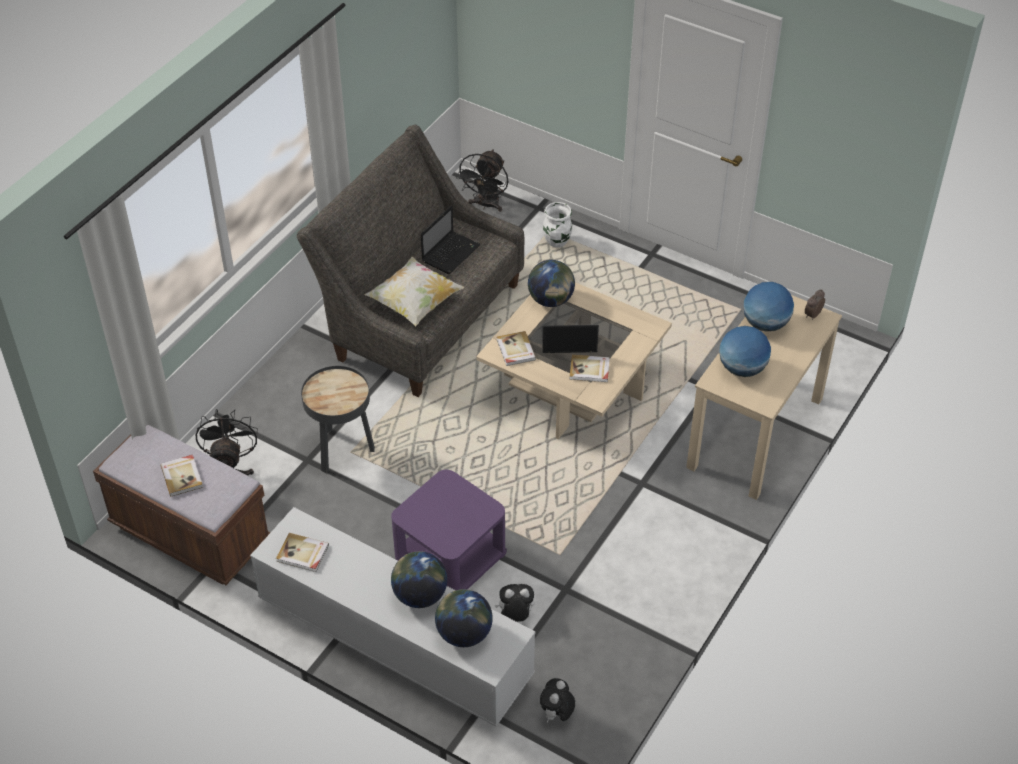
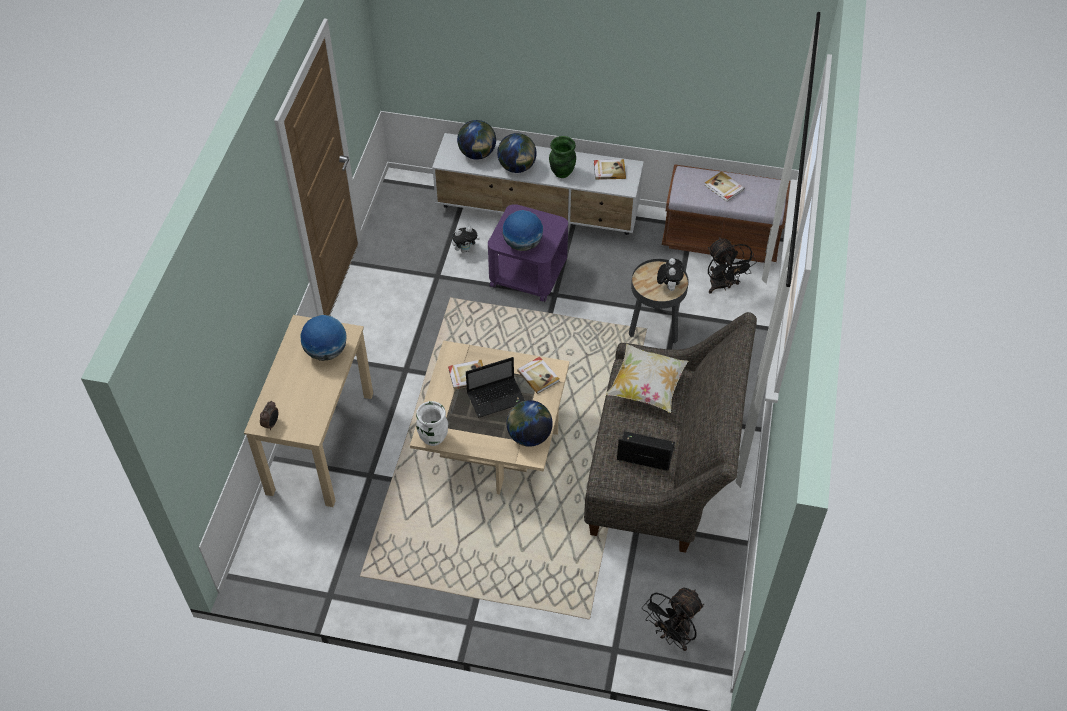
camera: 160 degrees right, 5 degrees up
laptop [421,205,480,274] -> laptop turned 90 degrees clockwise [617,431,675,471]
black fan [456,149,508,212] -> black fan turned 135 degrees counterclockwise [642,587,704,651]
plush toy [540,678,575,723] -> plush toy moved to [657,258,684,291]
white vase [543,202,572,248] -> white vase moved to [416,401,448,446]
globe [743,282,794,332] -> globe moved to [503,210,543,251]
none -> green vase [549,136,576,178]

